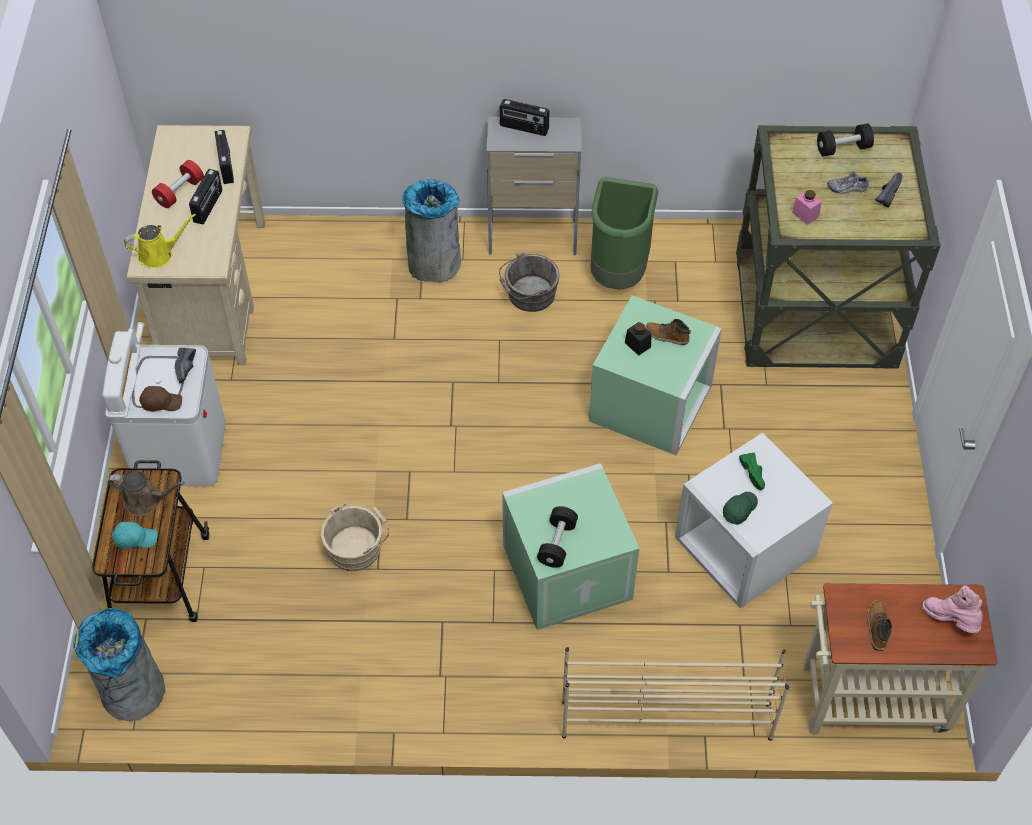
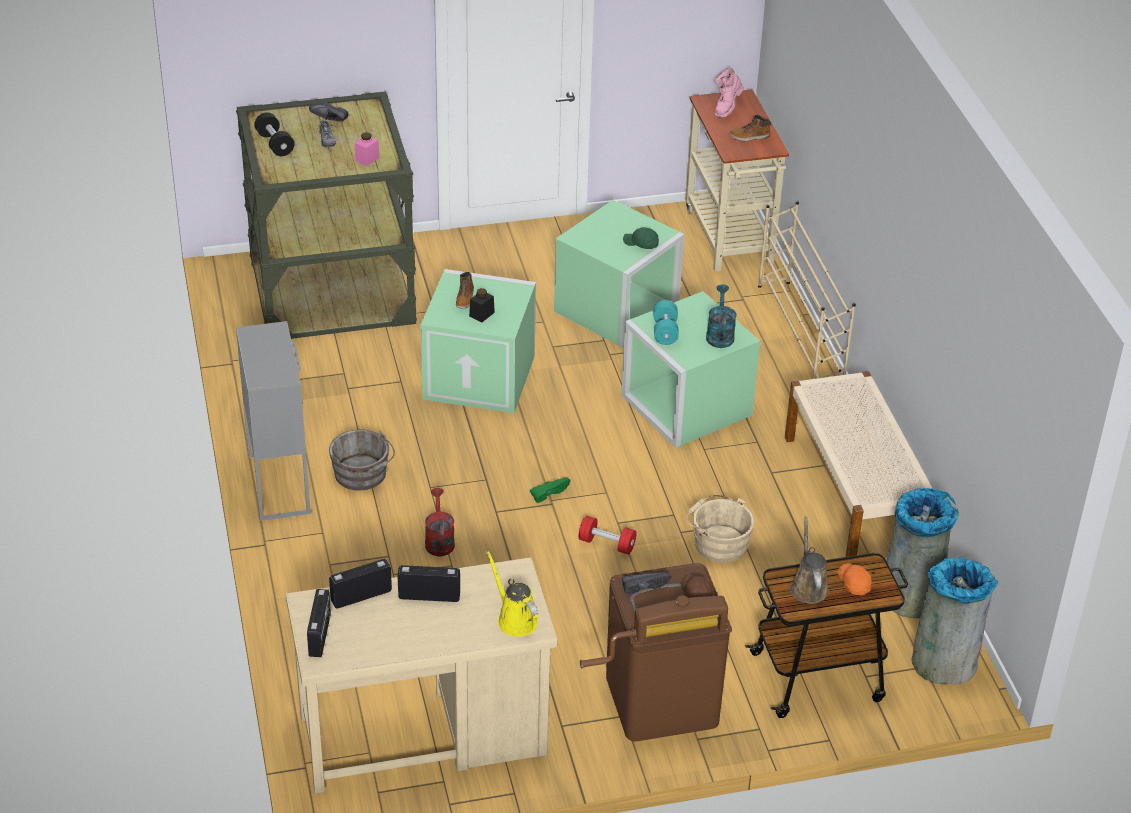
camera: 105 degrees left, 15 degrees down
white washing machine [102,322,226,486] -> brown washing machine [580,563,732,741]
turquoise cap [112,522,157,549] -> orange cap [838,563,872,595]
red dumbbell [152,160,204,208] -> red dumbbell moved to [579,516,636,555]
grey trash can [402,179,461,283] -> grey trash can moved to [887,488,959,618]
radio [500,99,550,136] -> radio moved to [307,589,331,657]
black dumbbell [537,506,578,568] -> turquoise watering can [706,284,737,348]
green trash can [591,177,658,290] -> none
white storage box [675,433,833,609] -> green storage box [554,200,684,348]
green shoe [739,453,765,490] -> green shoe moved to [530,478,571,503]
none -> red watering can [425,488,455,556]
none -> turquoise dumbbell [653,300,679,345]
none -> beige bench [785,371,933,557]

